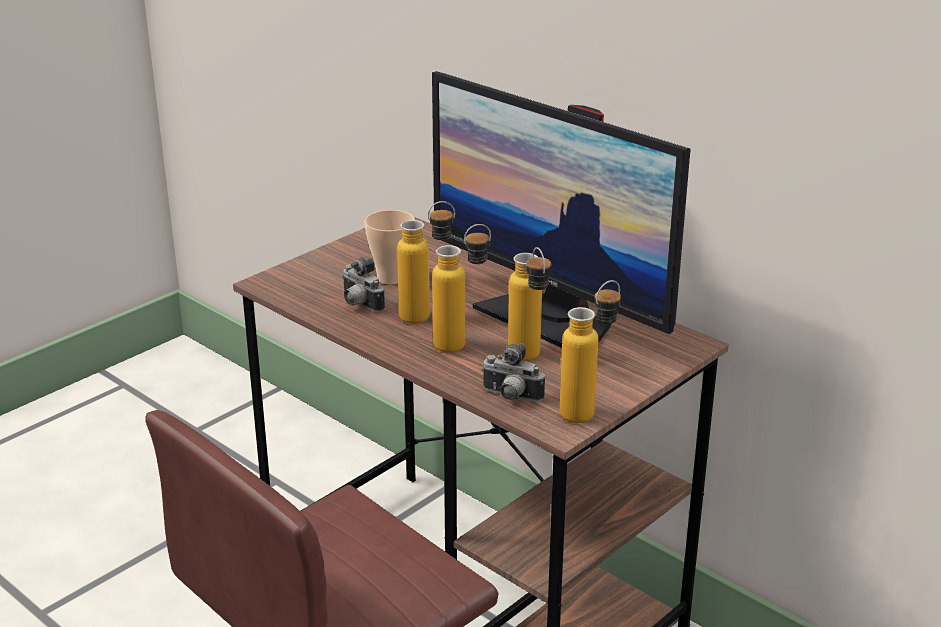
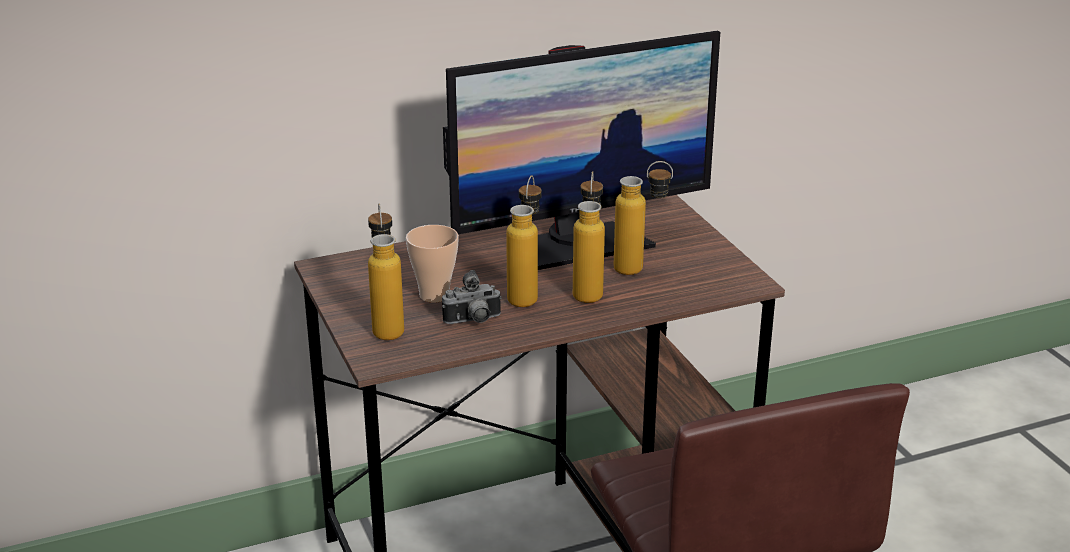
camera: 65 degrees left, 0 degrees up
camera [481,343,545,402] -> none
bottle [560,280,621,423] -> bottle moved to [368,203,404,340]

